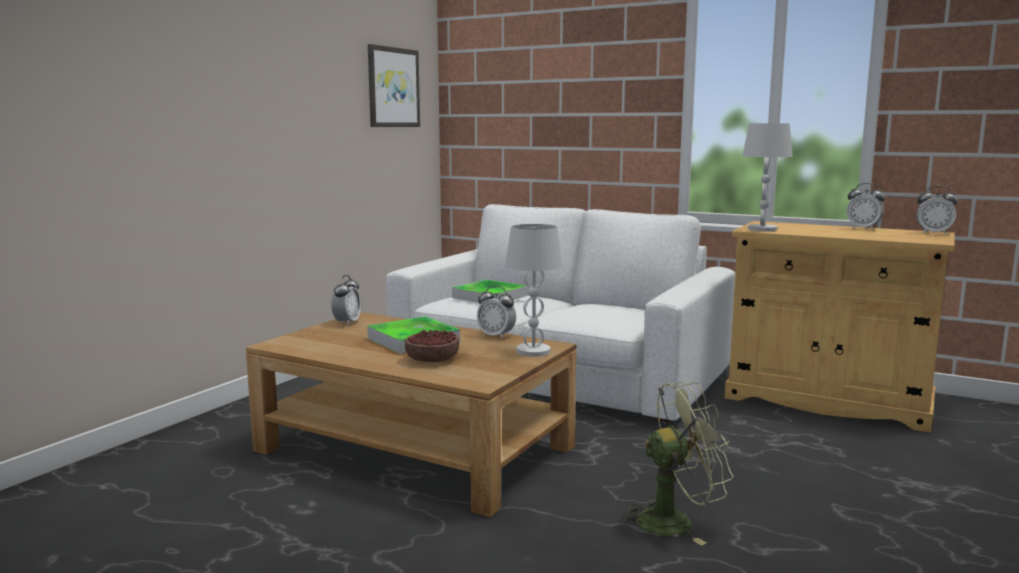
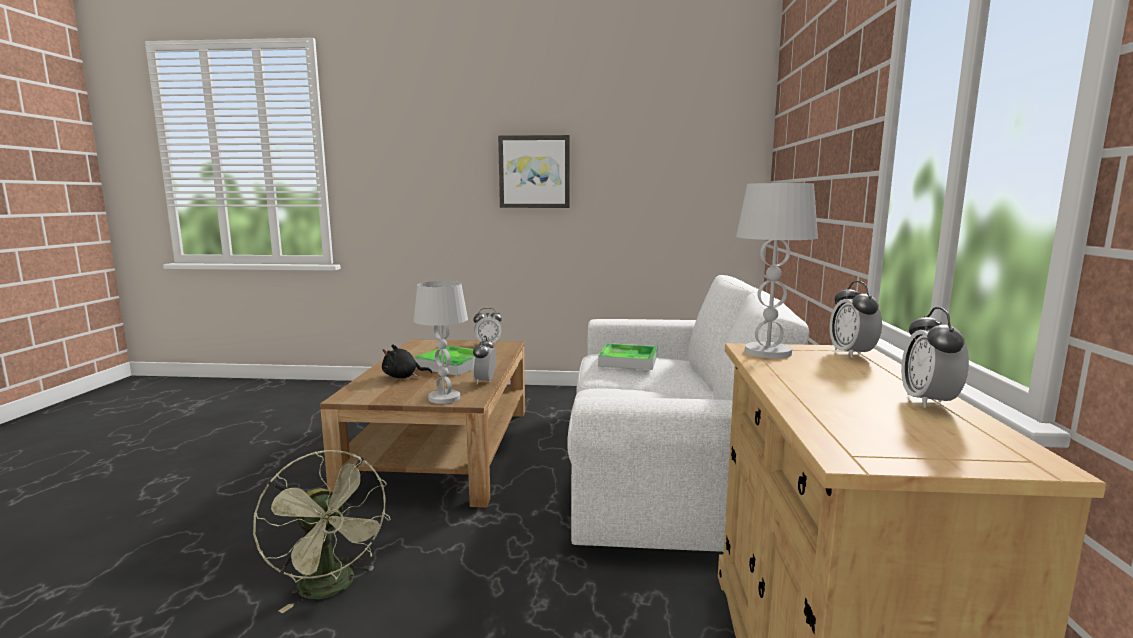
camera: 65 degrees right, 0 degrees up
picture [368,44,420,127] -> picture moved to [498,135,570,208]
bowl [405,329,459,362] -> black plush toy [382,345,432,378]
alarm clock [916,186,958,235] -> alarm clock moved to [829,281,882,358]

